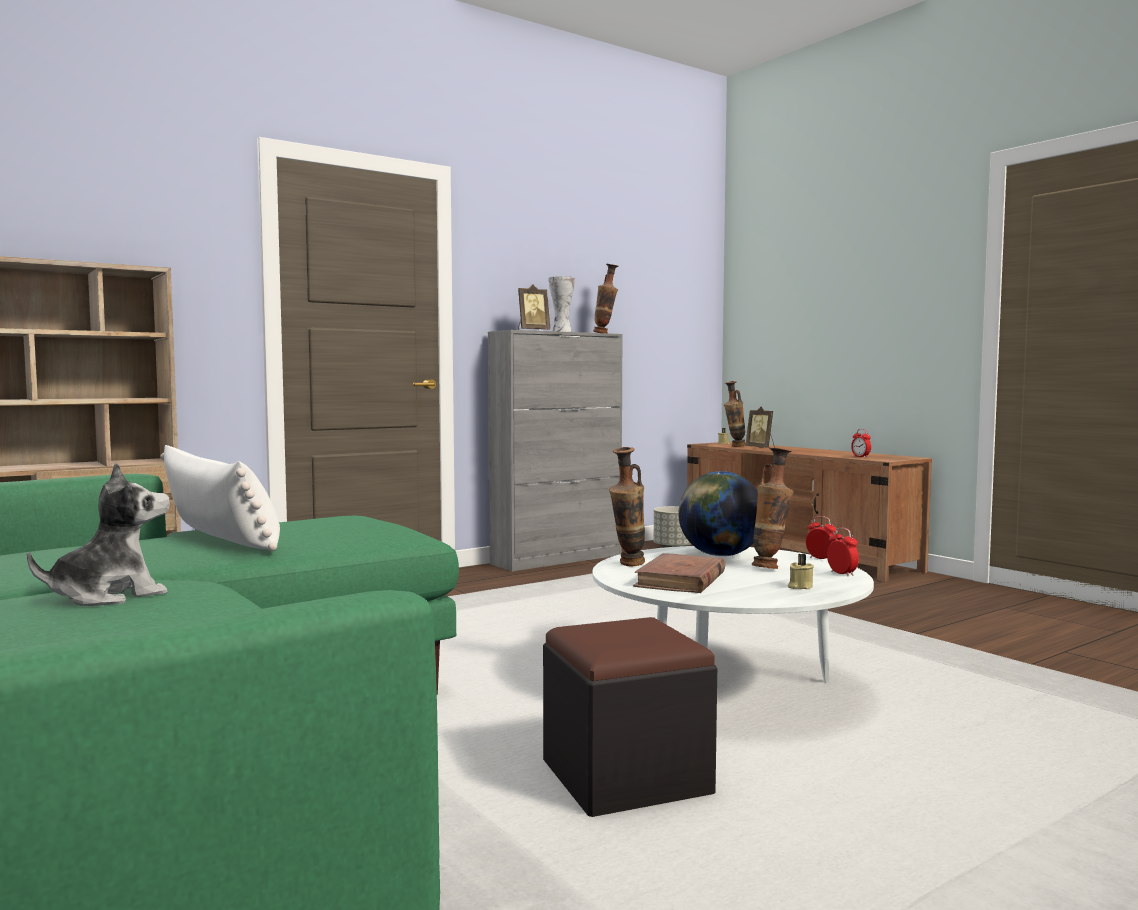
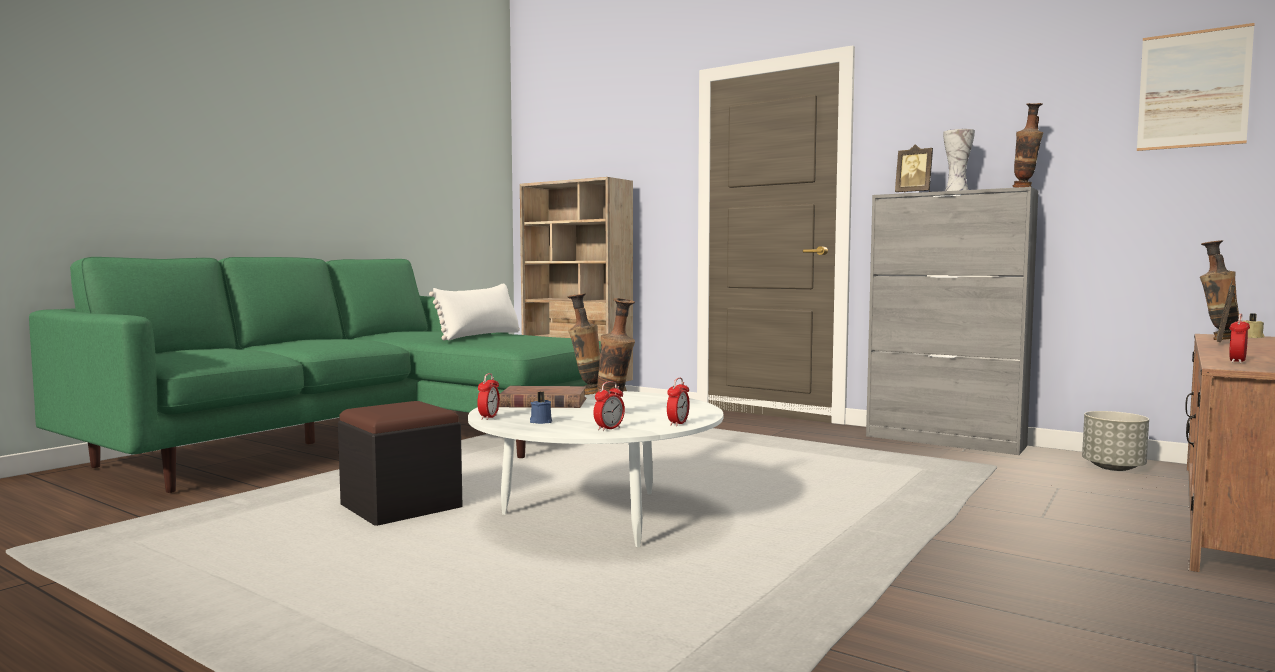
camera: 70 degrees right, 0 degrees up
plush toy [27,463,170,606] -> none
globe [678,471,758,556] -> none
beige candle [787,554,814,589] -> blue candle [530,391,552,424]
none -> alarm clock [477,373,500,420]
none -> picture [1137,23,1254,151]

